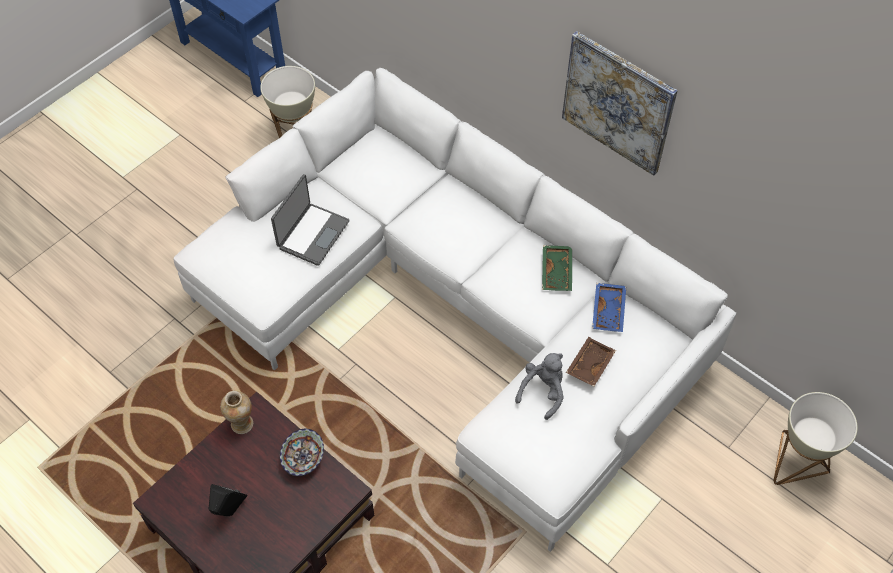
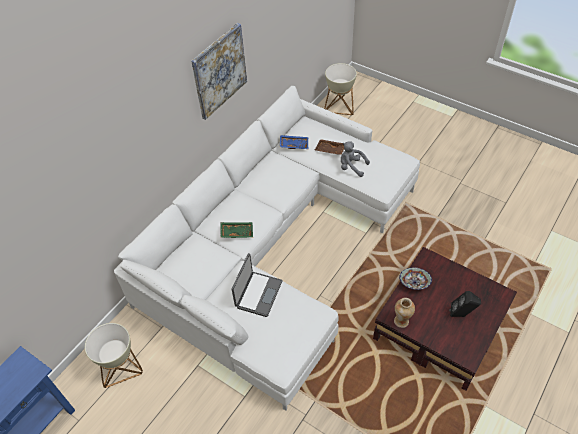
camera: 95 degrees left, 5 degrees down
laptop [271,174,349,266] -> laptop turned 90 degrees clockwise [232,253,282,317]
green tray [542,245,572,291] -> green tray moved to [220,222,253,238]

